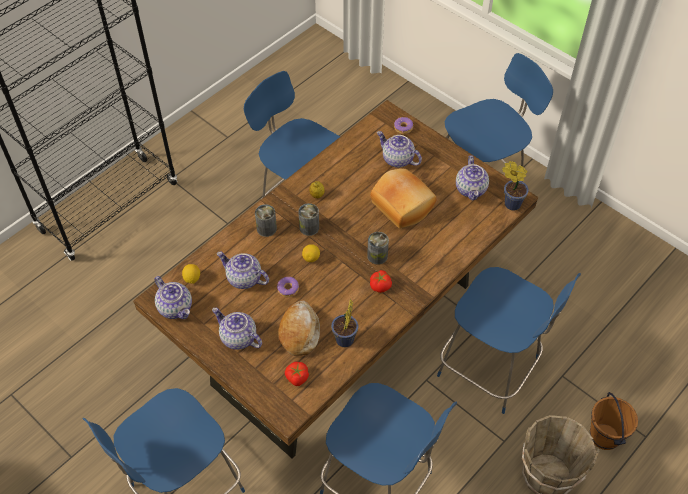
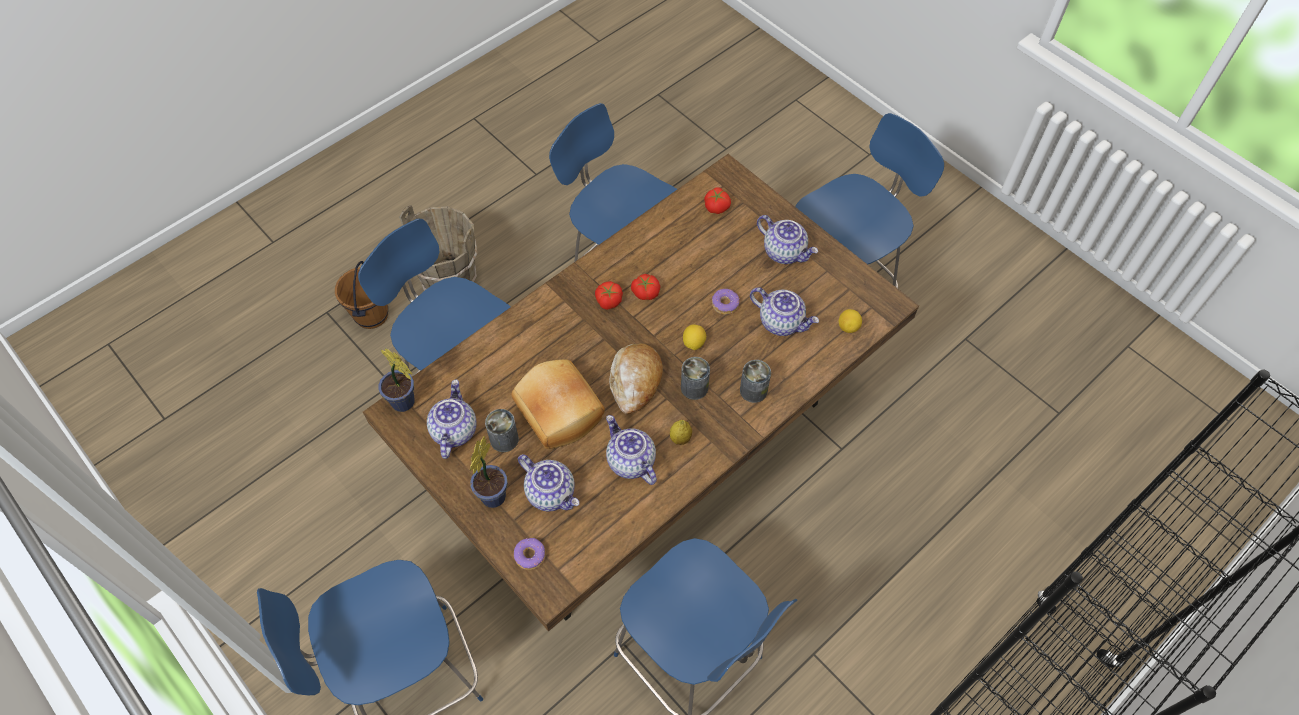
camera: 175 degrees left, 5 degrees up
teapot [154,276,192,319] -> teapot moved to [606,415,657,485]
bread [278,300,320,356] -> bread moved to [609,343,663,415]
potted plant [331,299,359,347] -> potted plant moved to [470,436,508,508]
can [367,232,389,265] -> can moved to [485,409,519,452]
none -> tomato [631,274,660,300]

